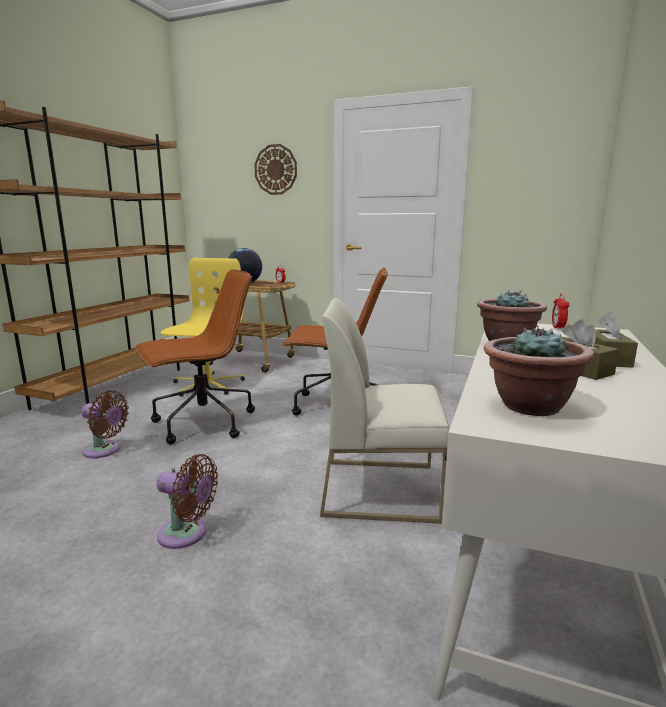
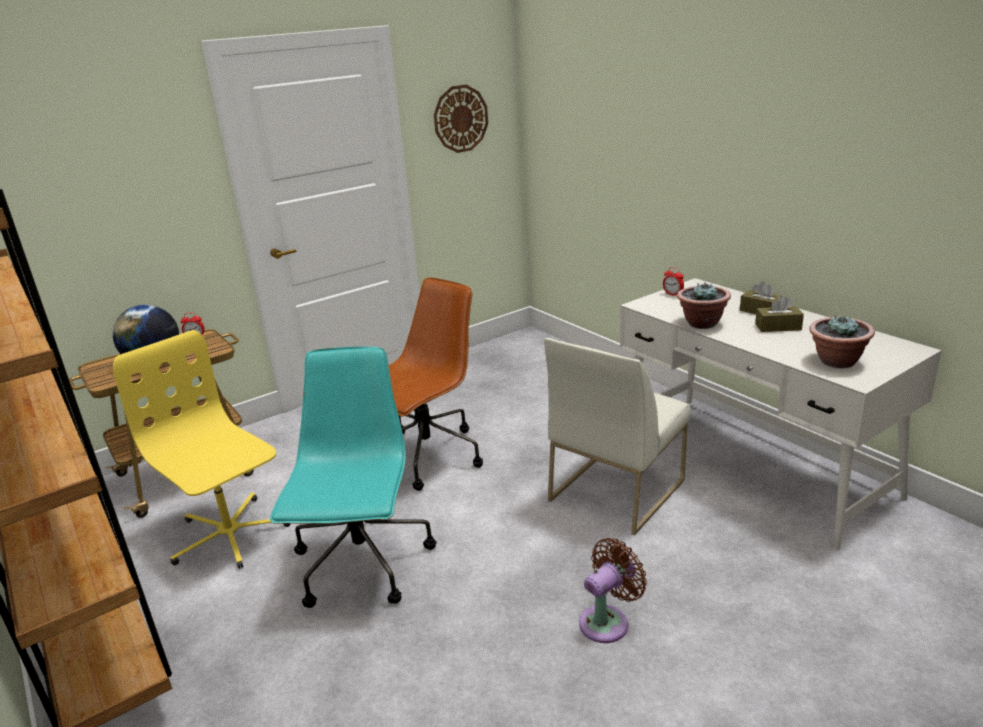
camera: 55 degrees left, 10 degrees up
brown fan [81,390,129,458] -> none
brown office chair [135,269,255,444] -> turquoise office chair [270,346,437,608]
wall clock [254,144,297,195] -> wall clock moved to [434,85,488,153]

